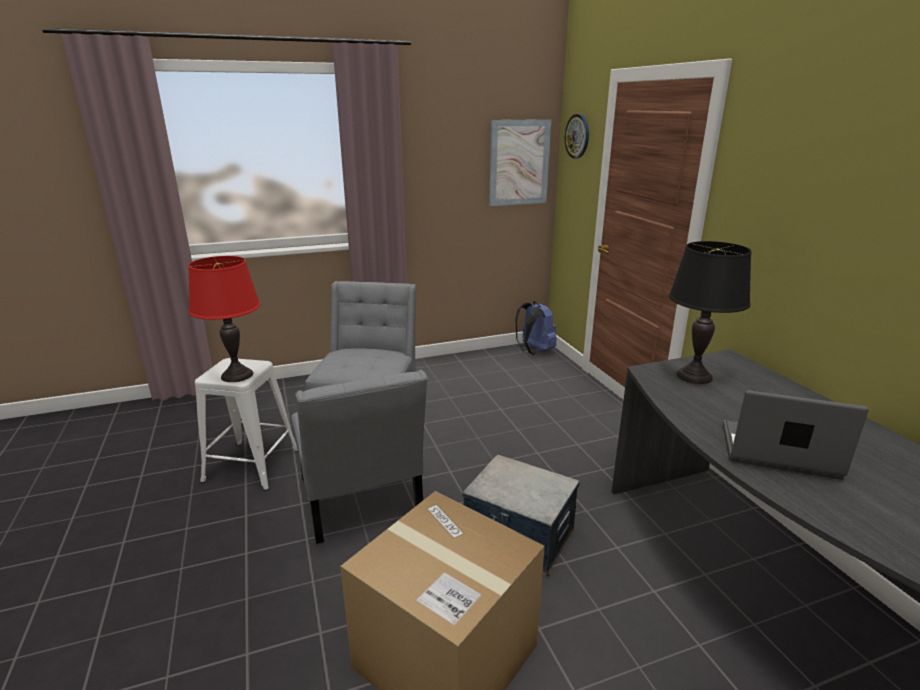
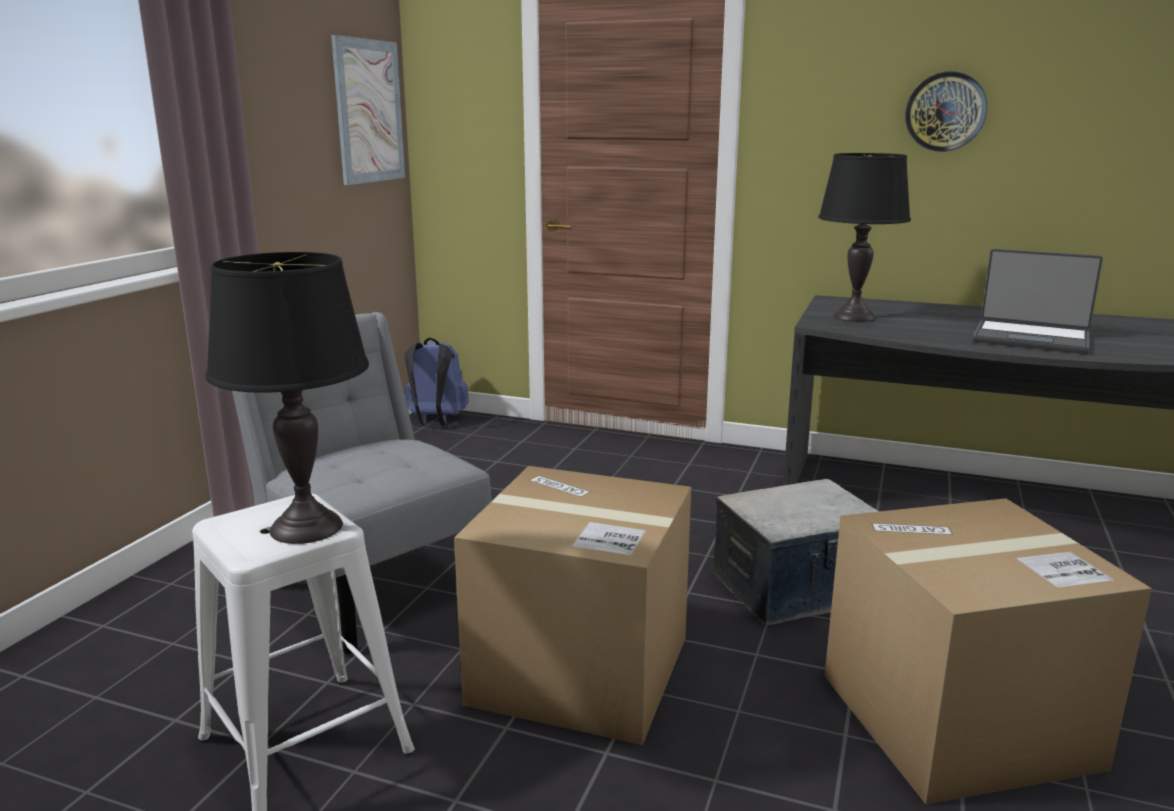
camera: 50 degrees left, 5 degrees down
red table lamp [188,256,261,382] -> black table lamp [205,252,369,544]
grey chair [291,370,428,544] -> cardboard box [454,466,691,745]
wall clock [565,114,589,159] -> wall clock moved to [905,71,987,152]
laptop [723,390,869,480] -> laptop turned 120 degrees counterclockwise [972,249,1103,354]

